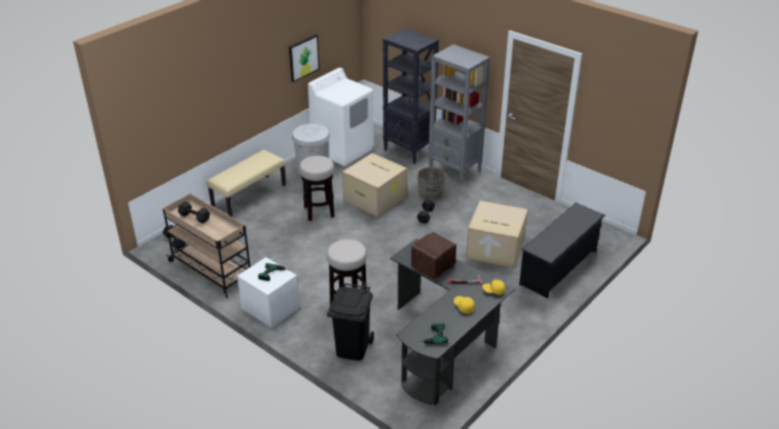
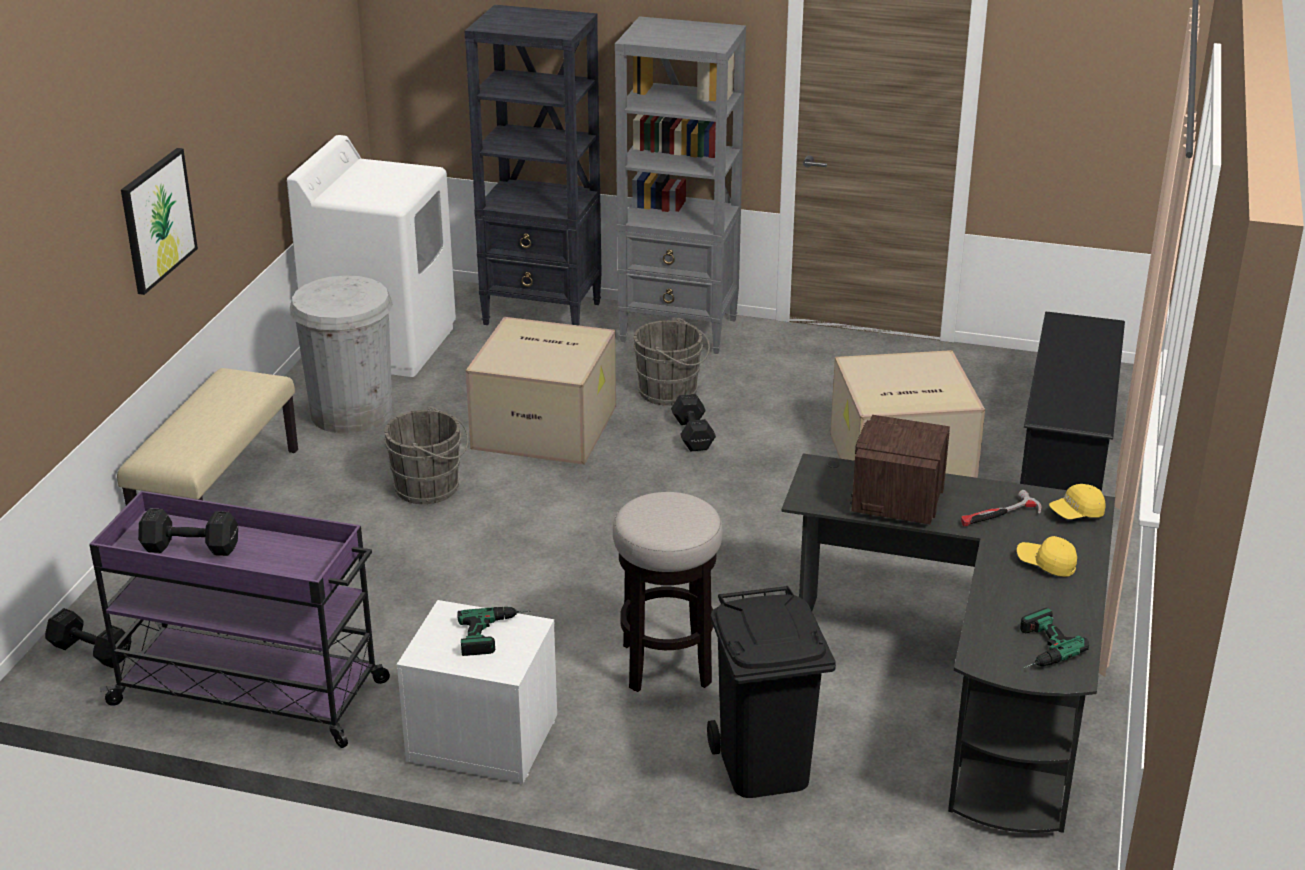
camera: 25 degrees left, 5 degrees down
beige cart [163,193,250,298] -> purple cart [90,491,390,748]
picture [289,35,320,82] -> picture moved to [121,148,198,295]
stool [299,156,334,221] -> grey bucket [384,406,469,504]

